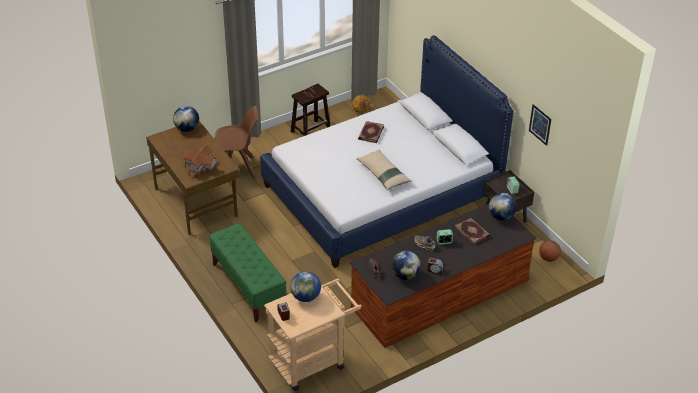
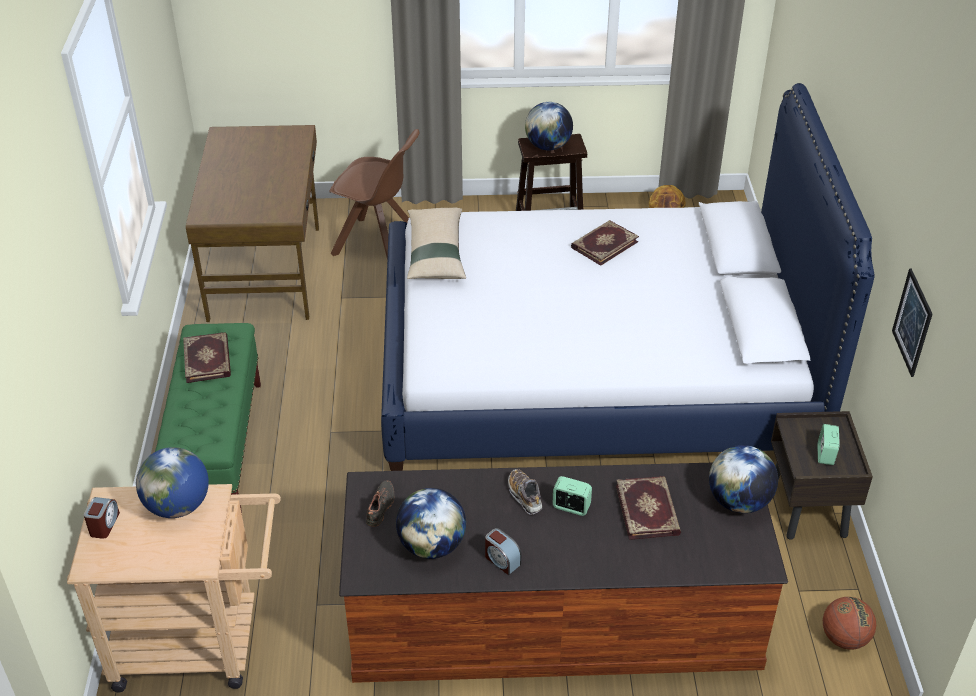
camera: 30 degrees right, 0 degrees up
globe [173,106,199,132] -> globe moved to [525,102,573,150]
toy house [183,144,217,178] -> none
beige pillow [357,150,411,190] -> beige pillow moved to [407,208,466,279]
none -> book [183,332,231,383]

